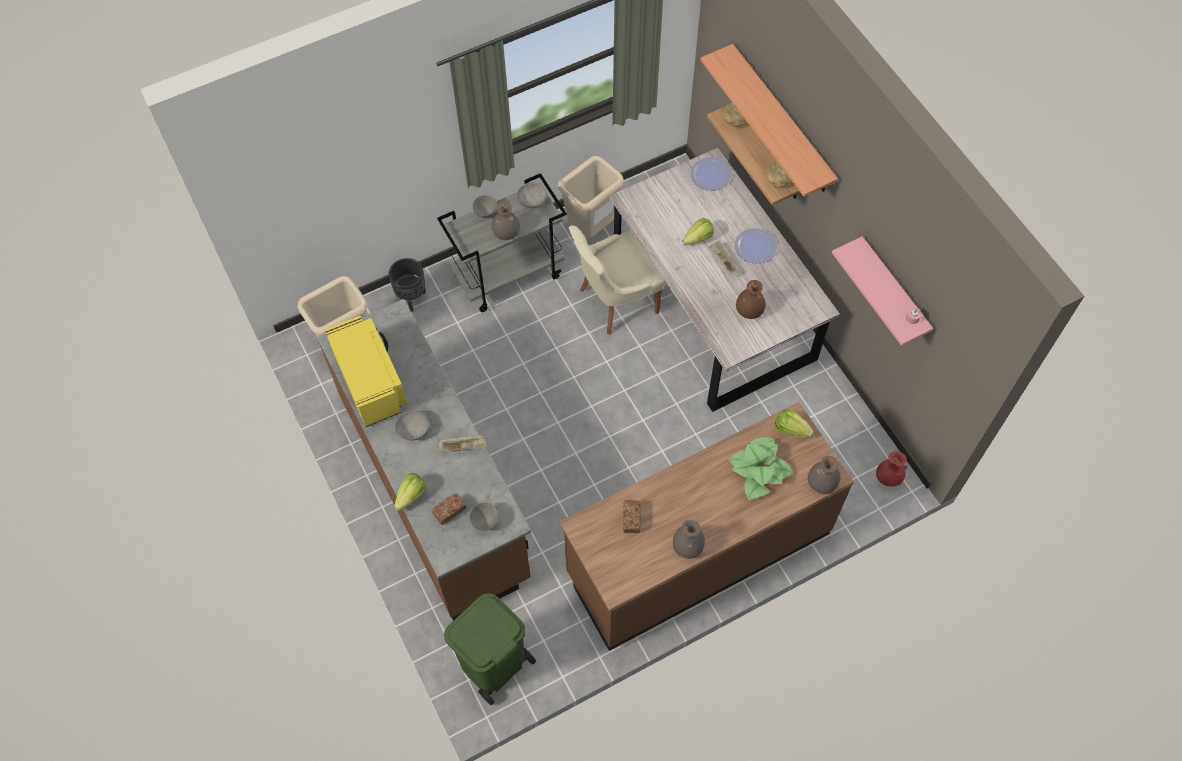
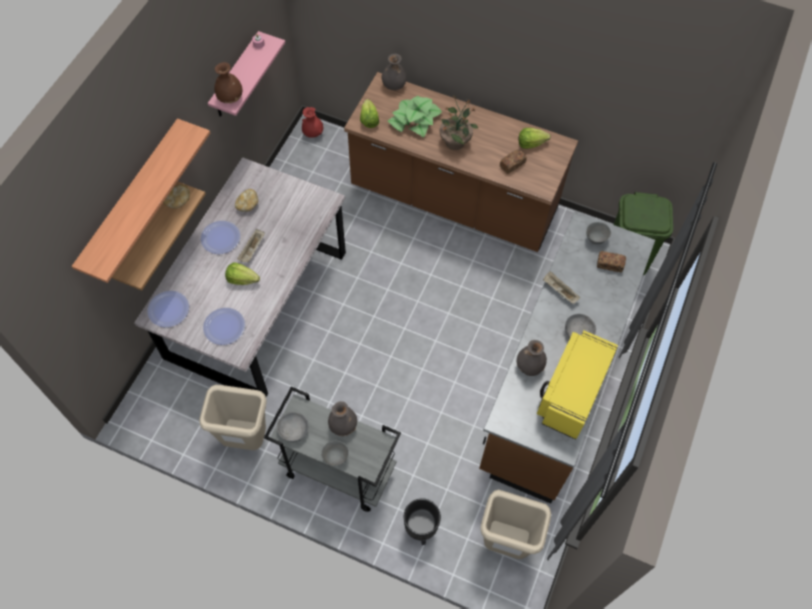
camera: 130 degrees left, 0 degrees up
lettuce [394,473,426,511] -> lettuce moved to [518,128,551,149]
beige chair [569,225,665,335] -> none
grey vase [673,520,705,559] -> grey vase moved to [517,340,547,376]
bread [721,102,746,127] -> bread moved to [235,189,258,212]
brown vase [736,280,766,319] -> brown vase moved to [214,62,242,103]
none -> plate [203,308,245,345]
none -> potted plant [439,96,479,150]

